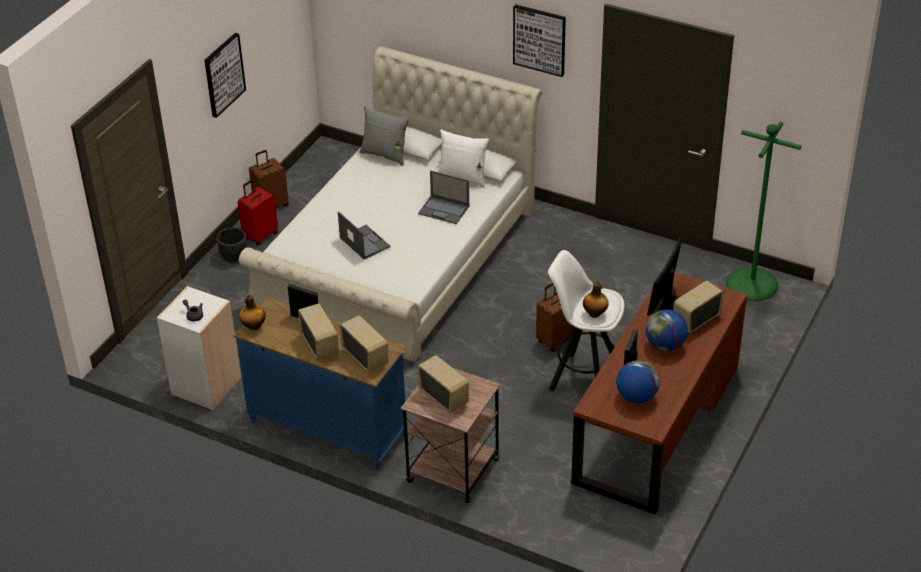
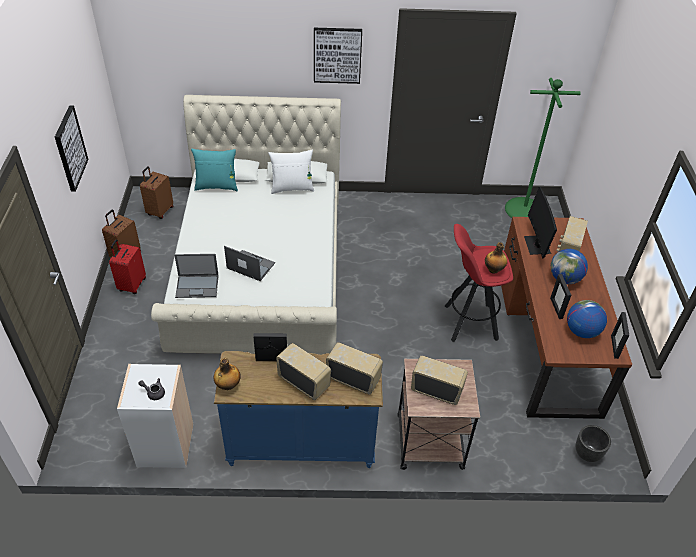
camera: 30 degrees left, 5 degrees up
black planter [216,227,247,263] -> black planter moved to [576,425,611,462]
grey pillow [359,106,409,166] -> turquoise pillow [191,149,238,191]
laptop [418,170,469,224] -> laptop moved to [174,254,219,298]
brown suitcase [536,283,574,352] -> brown suitcase moved to [140,166,173,219]
white stool [548,250,625,391] -> red stool [445,224,513,342]
none -> picture frame [611,312,629,359]

